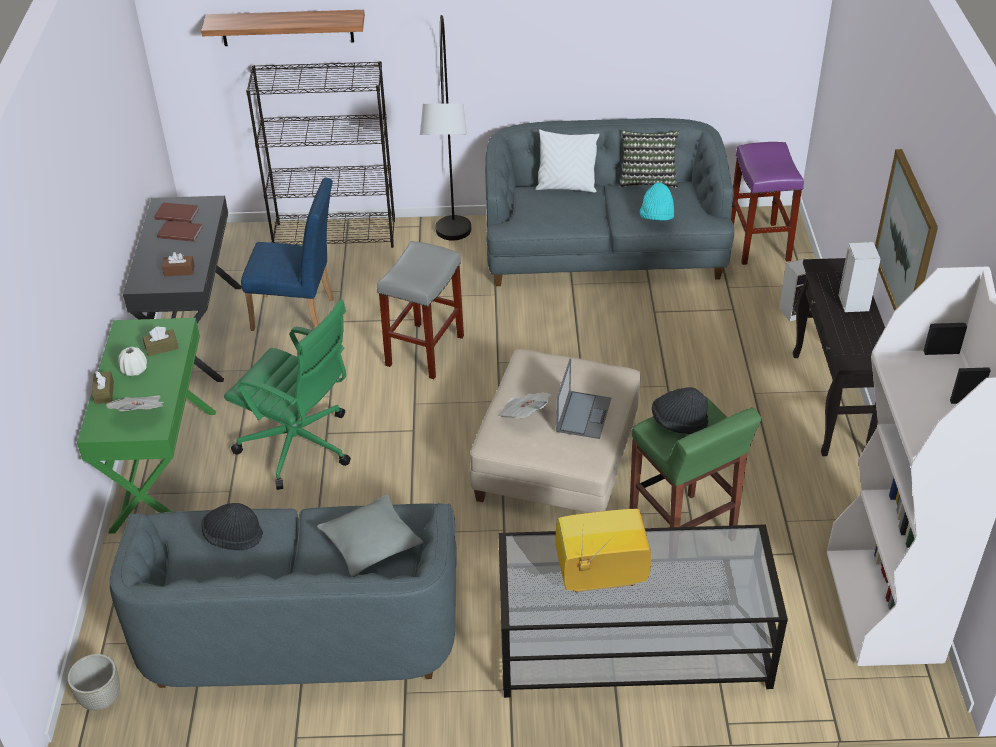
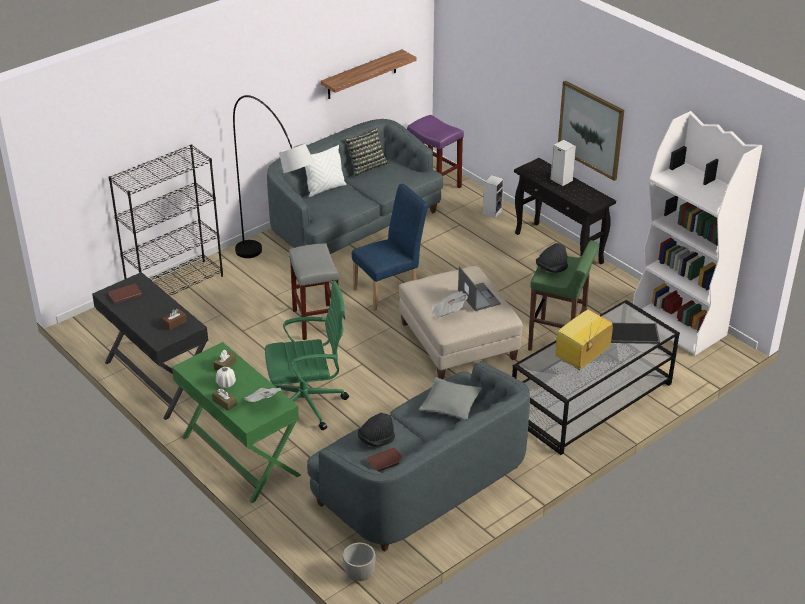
camera: 40 degrees left, 5 degrees down
brown book [157,221,203,242] -> brown book moved to [366,447,402,472]
shelf [201,10,365,46] -> shelf moved to [321,49,417,99]
blue chair [241,178,334,331] -> blue chair moved to [352,184,429,310]
turquoise hat [640,183,674,221] -> none
none -> tray [611,323,660,344]

